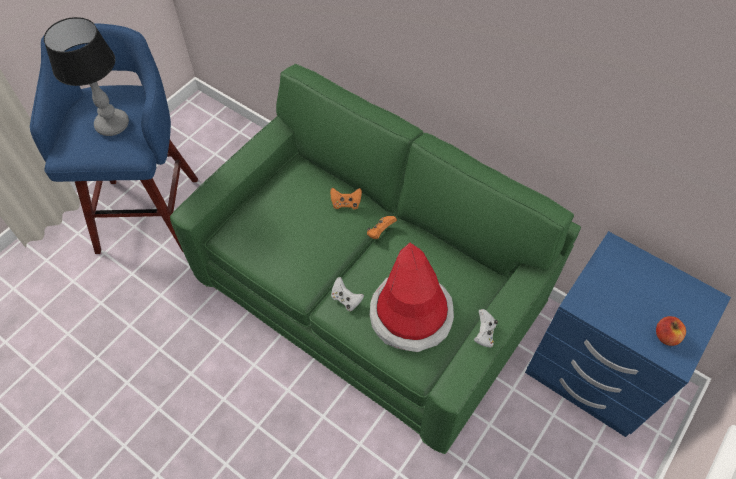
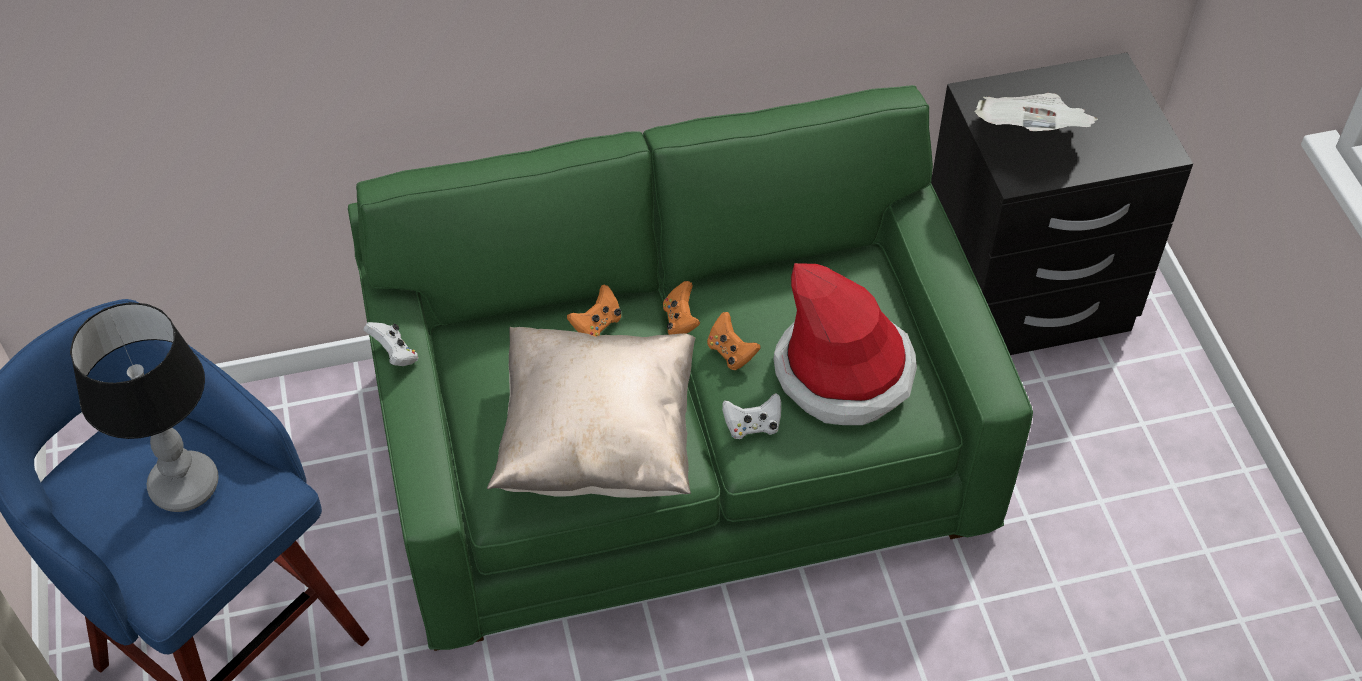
camera: 50 degrees left, 5 degrees down
white game controller [474,309,498,348] -> white game controller moved to [364,322,418,366]
blue nightstand [525,231,731,437] -> black nightstand [931,53,1193,355]
apple [656,316,686,346] -> none
none -> beige pillow [487,327,695,498]
none -> orange game controller [707,312,760,370]
none -> newspaper [975,93,1097,131]

